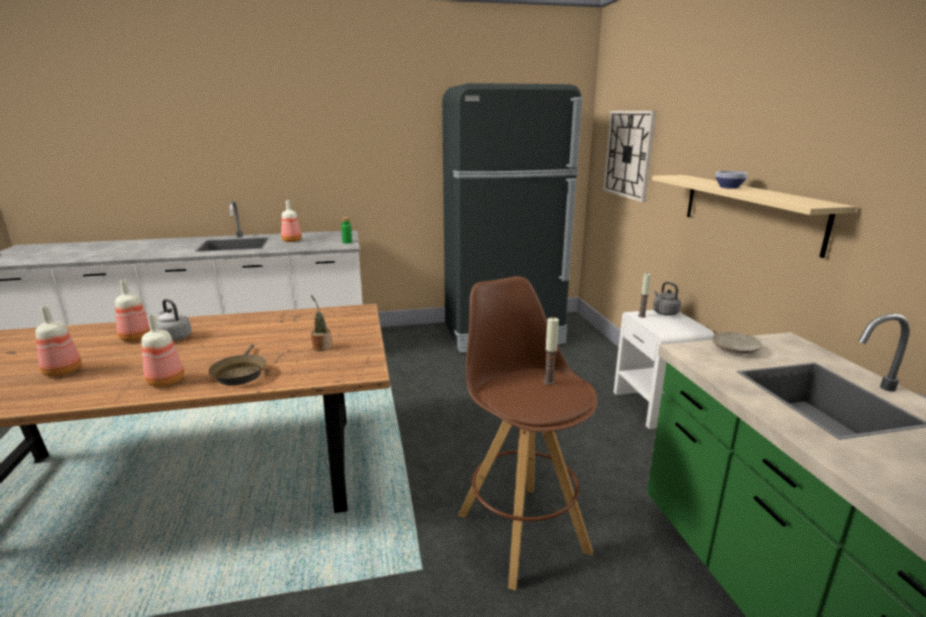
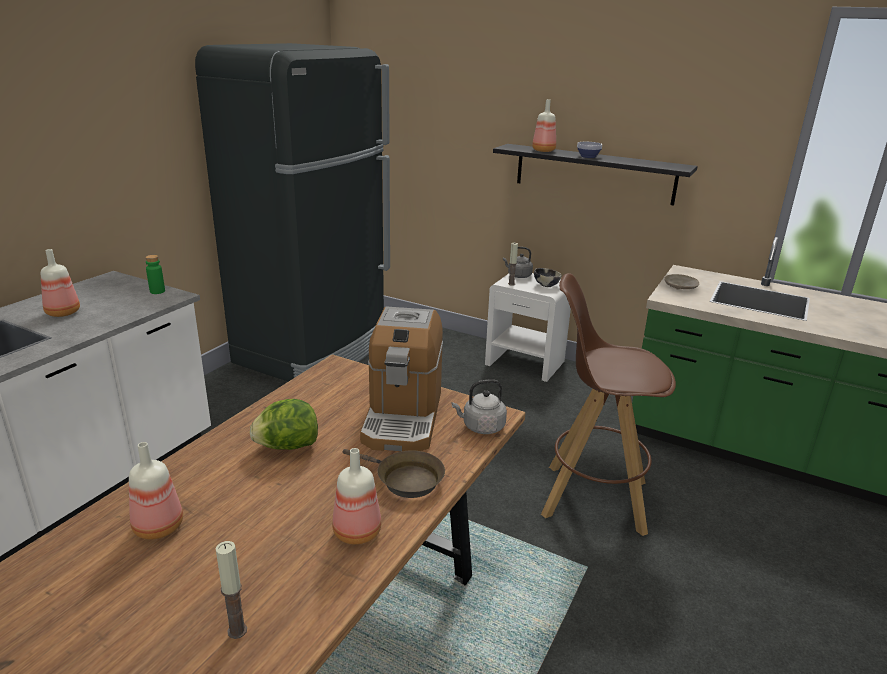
camera: 50 degrees left, 5 degrees up
bottle [35,306,82,377] -> bottle moved to [532,99,556,152]
grey kettle [156,299,191,341] -> grey kettle moved to [452,379,507,434]
potted plant [311,295,332,351] -> coffee machine [360,306,443,451]
candle [543,317,559,385] -> candle moved to [215,541,247,639]
wall clock [603,110,656,202] -> none
beige shelf [652,175,856,258] -> black shelf [493,144,698,205]
none -> lettuce [250,399,318,450]
none -> bowl [534,268,562,287]

